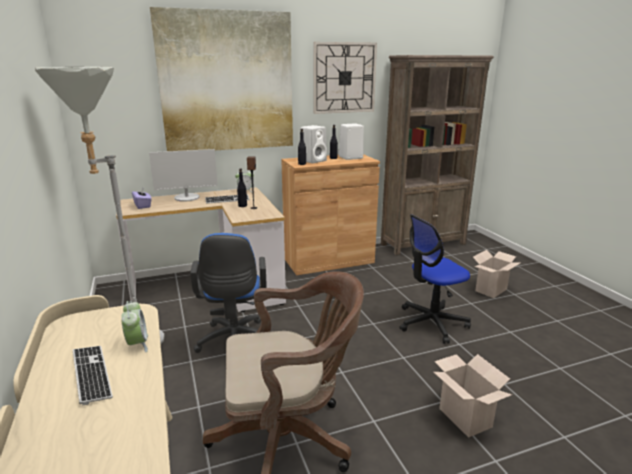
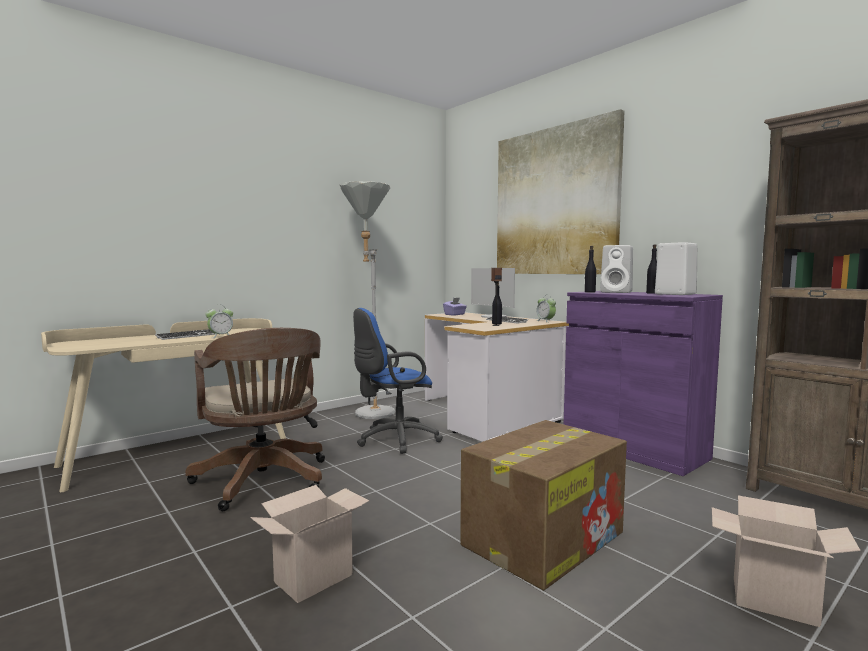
camera: 70 degrees right, 15 degrees down
brown cabinet [281,154,380,275] -> purple cabinet [564,291,723,476]
wall clock [313,42,377,114] -> none
office chair [400,214,471,344] -> cardboard box [460,420,627,590]

